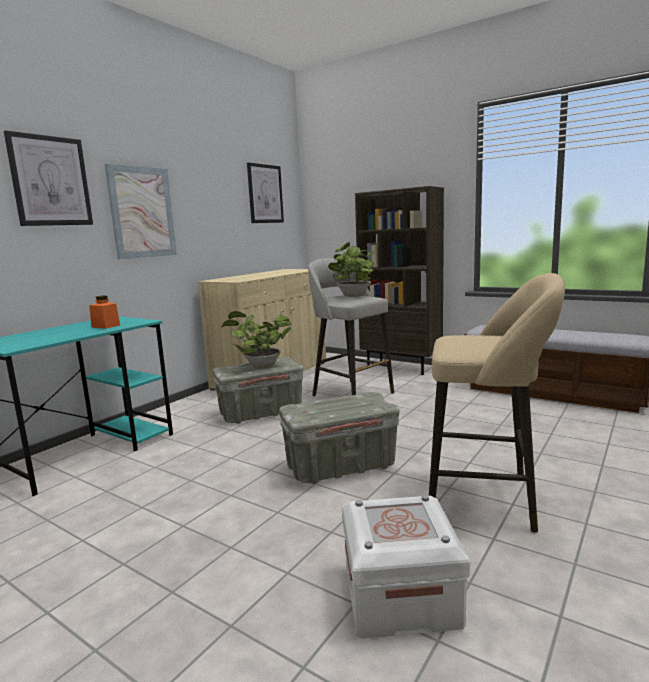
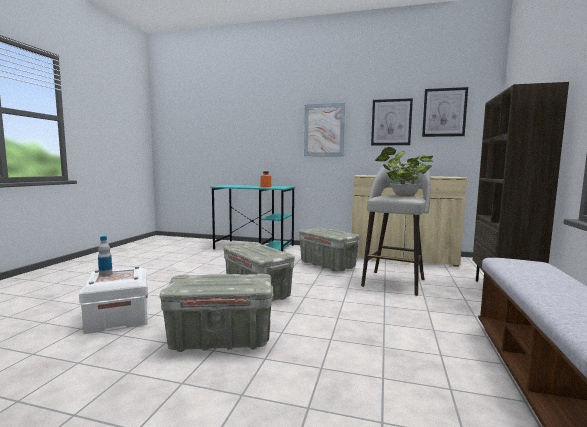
camera: 70 degrees right, 5 degrees down
picture [4,130,93,226] -> picture moved to [371,98,413,146]
potted plant [221,311,292,368] -> none
beige stool [429,273,565,533] -> grey storage box [160,274,273,352]
none -> bottle [98,236,113,277]

